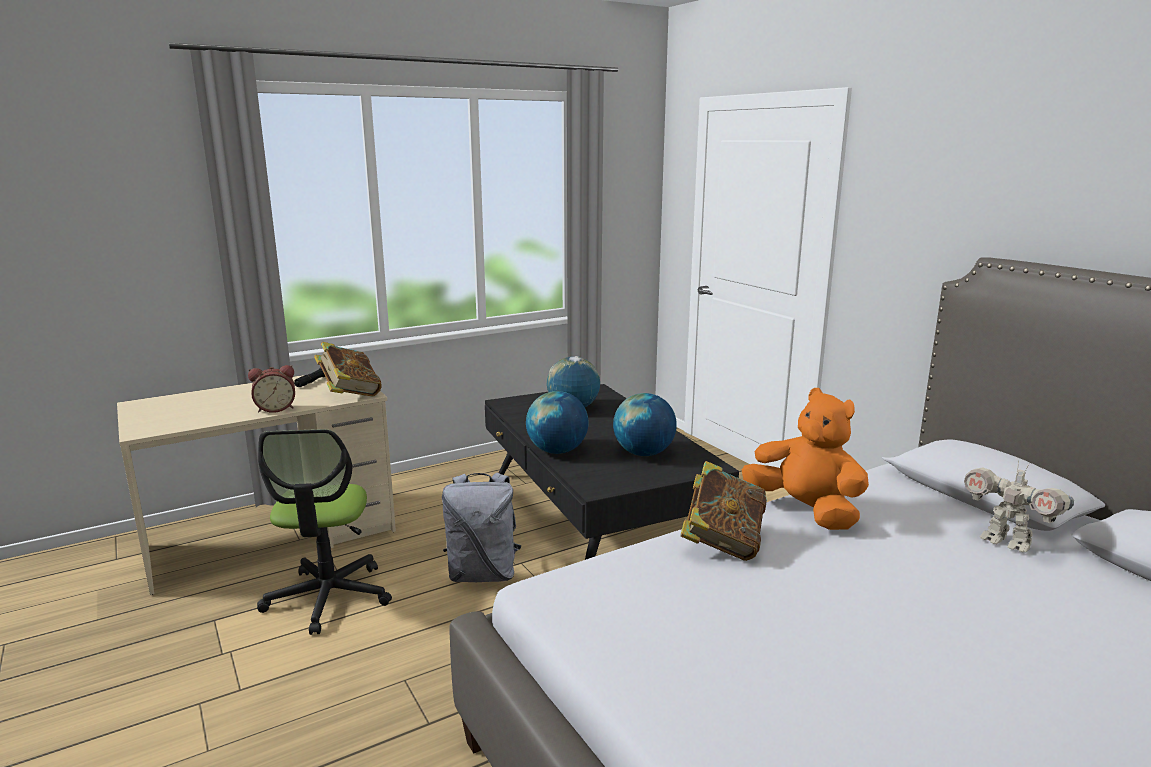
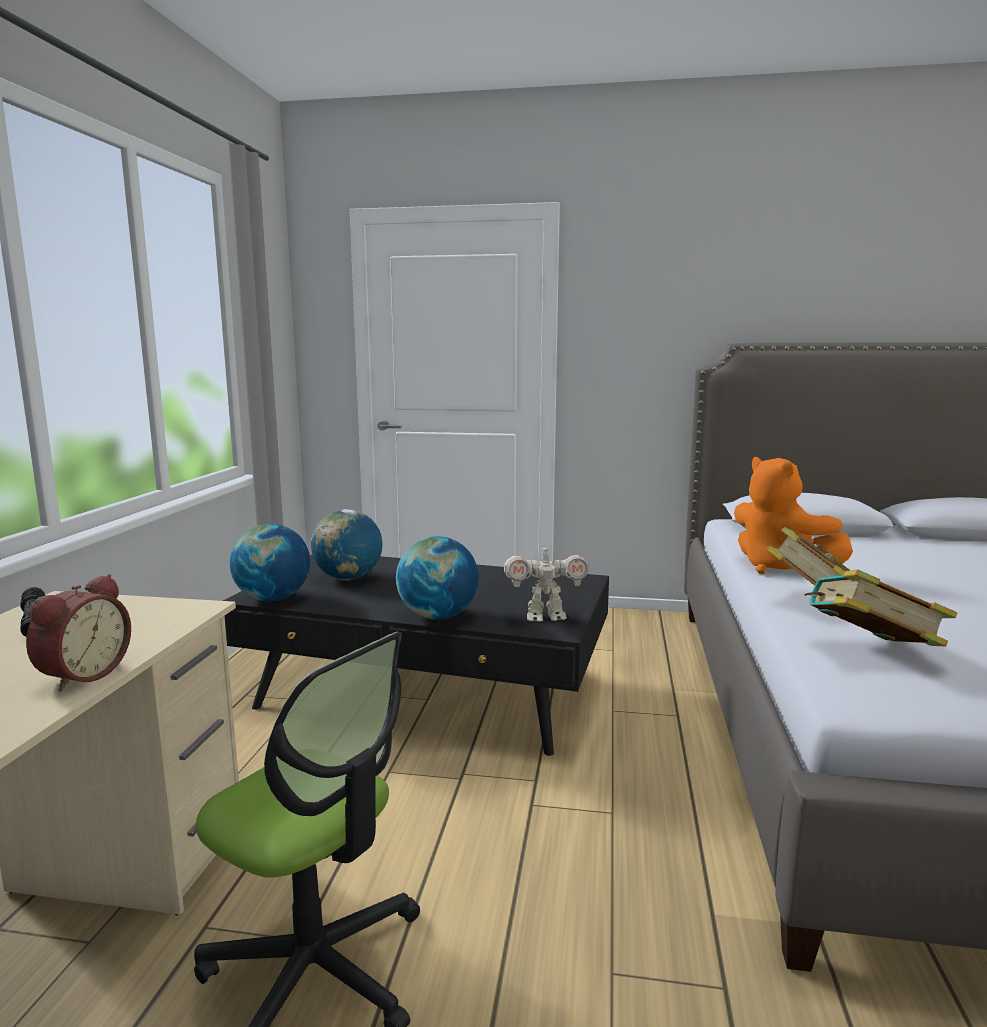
camera: 50 degrees left, 5 degrees down
book [314,342,381,397] -> book moved to [804,569,957,647]
grey backpack [442,472,522,582] -> none
globe [613,393,677,456] -> globe moved to [230,524,310,601]
orange plush toy [742,388,869,530] -> orange plush toy turned 120 degrees counterclockwise [734,457,853,574]
toy robot [964,461,1074,552] -> toy robot moved to [504,543,589,621]

